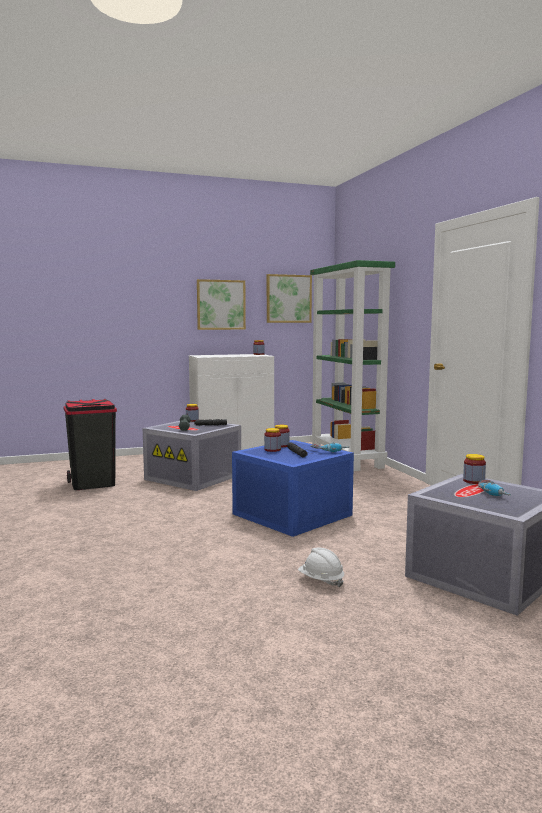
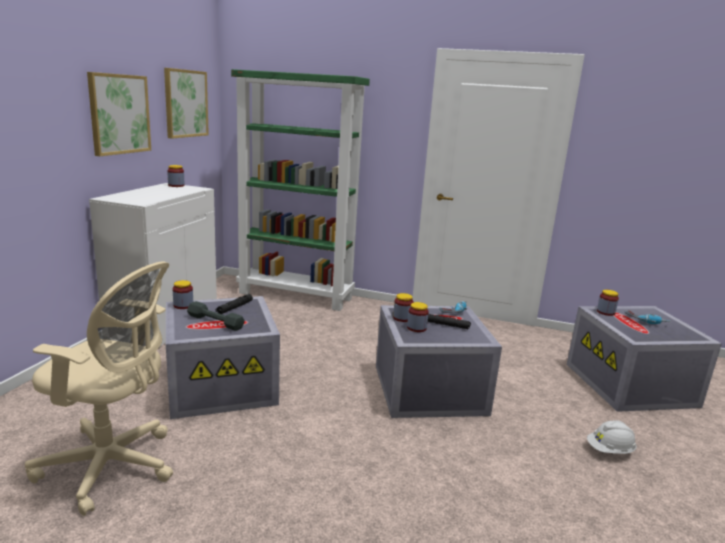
camera: 55 degrees left, 10 degrees up
black trash can [64,399,117,490] -> beige office chair [25,261,173,516]
blue storage box [232,440,354,537] -> grey storage box [376,305,502,418]

